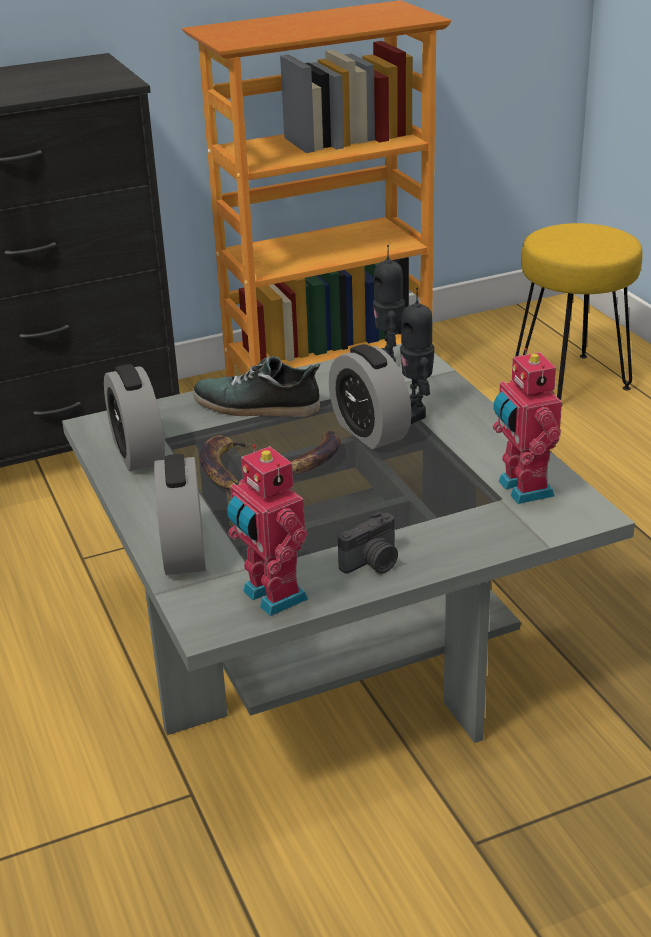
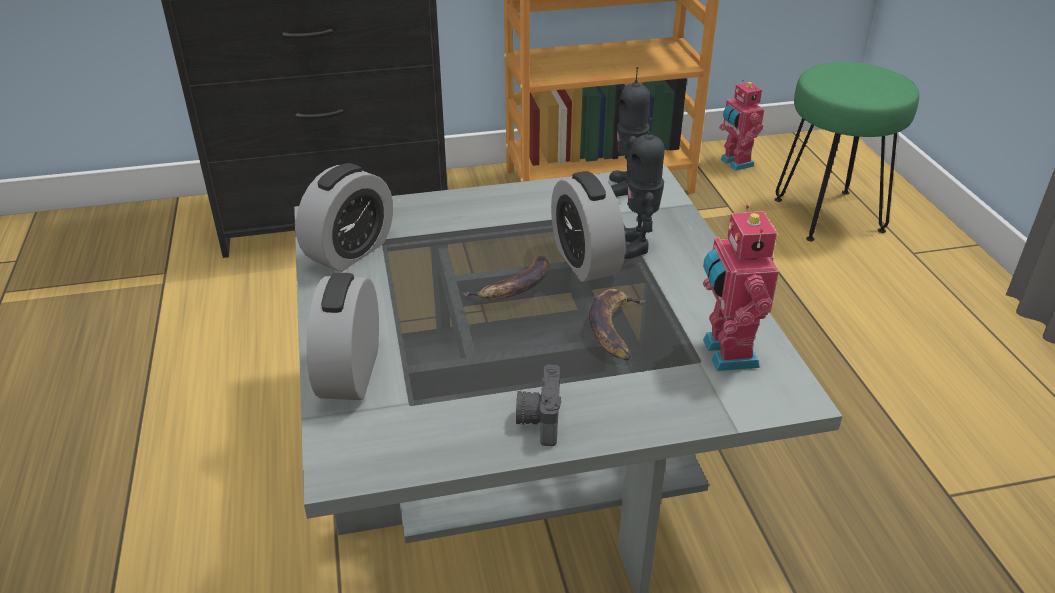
camera: 10 degrees right, 5 degrees up
alarm clock [104,364,165,471] -> alarm clock turned 135 degrees counterclockwise [295,163,393,272]
shoe [193,356,320,417] -> none
banana [200,435,251,490] -> banana moved to [589,289,645,361]
toy robot [227,444,308,616] -> toy robot moved to [719,79,764,171]
camera [338,511,398,574] -> camera turned 120 degrees clockwise [516,364,561,446]
yellow stool [515,223,643,406] -> green stool [774,62,919,241]

